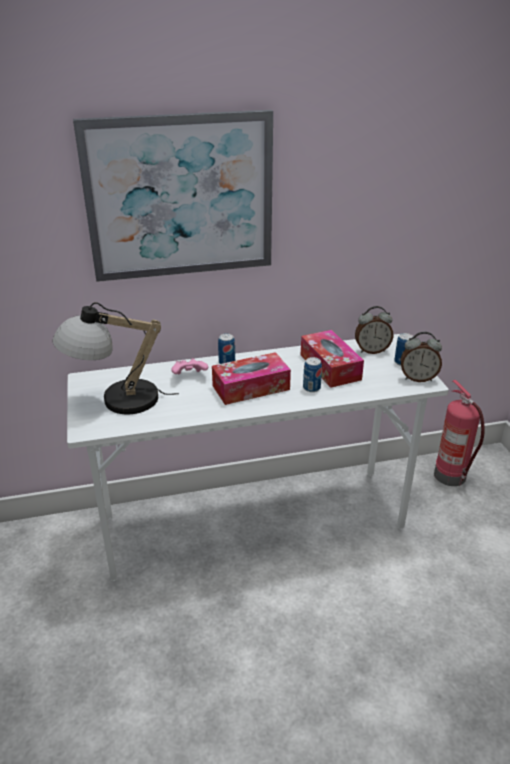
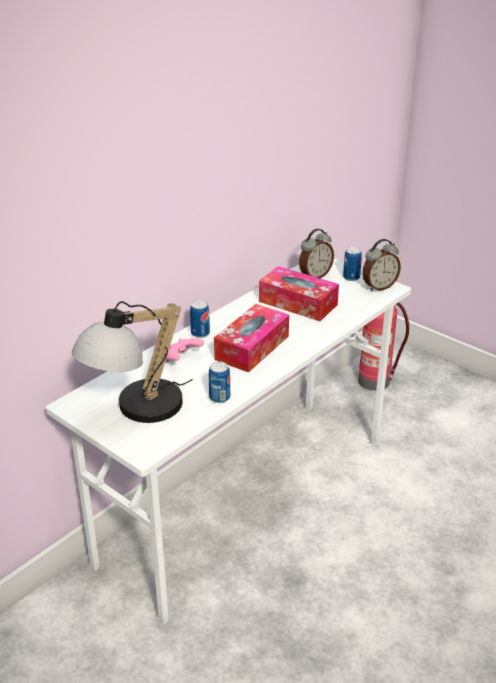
camera: 35 degrees left, 0 degrees up
picture [73,110,273,282] -> none
can [303,357,322,392] -> can moved to [209,361,230,403]

